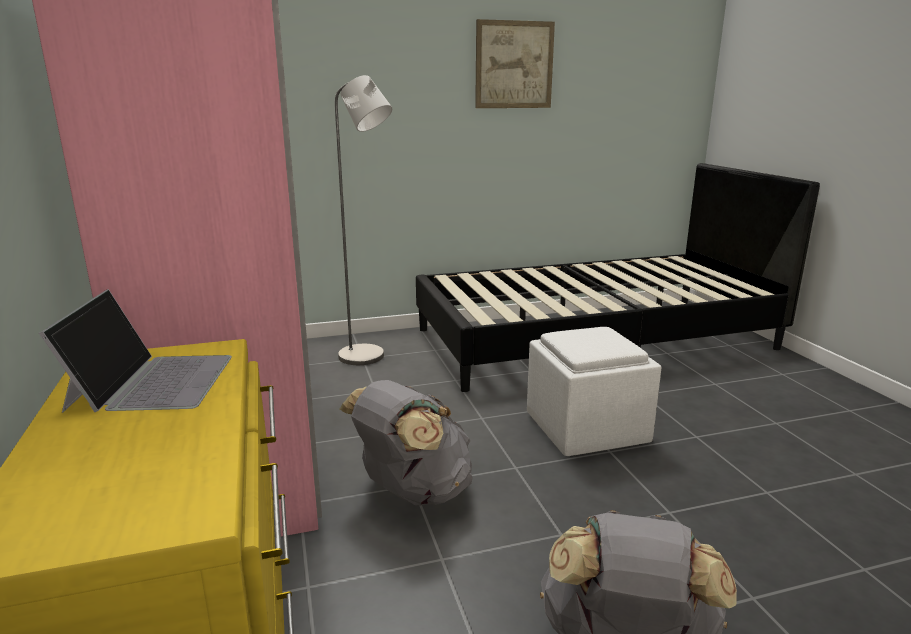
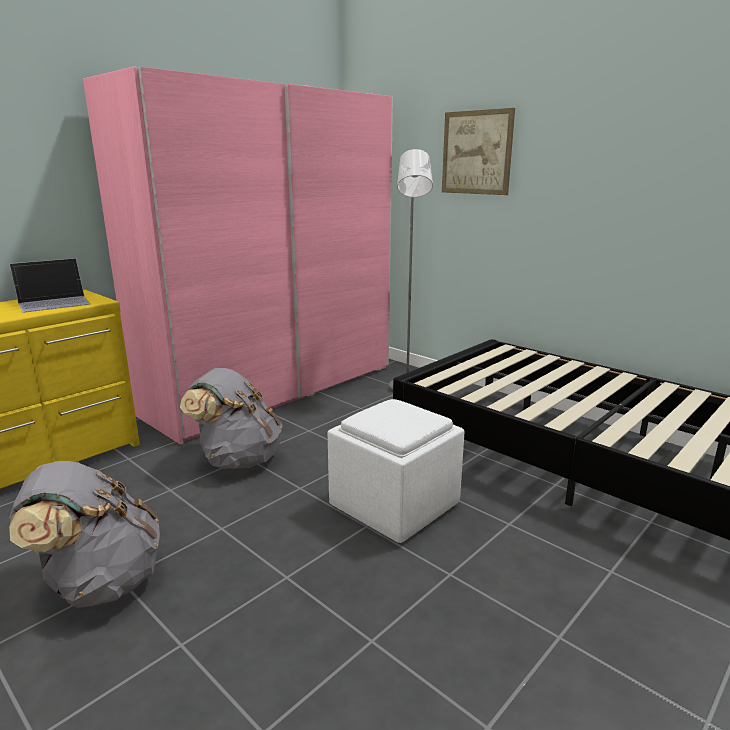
camera: 60 degrees right, 0 degrees up
picture [475,19,555,108] -> picture moved to [442,108,515,195]

